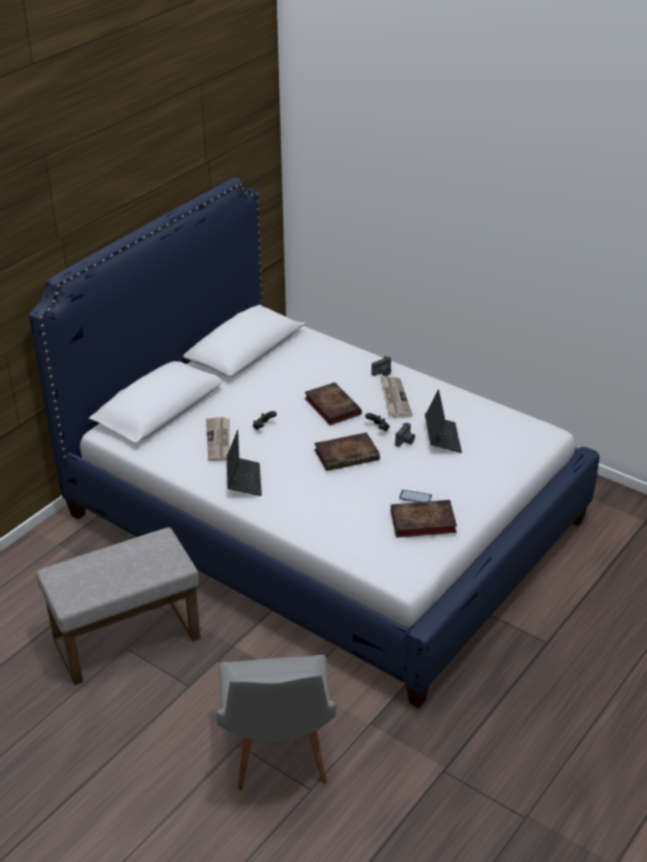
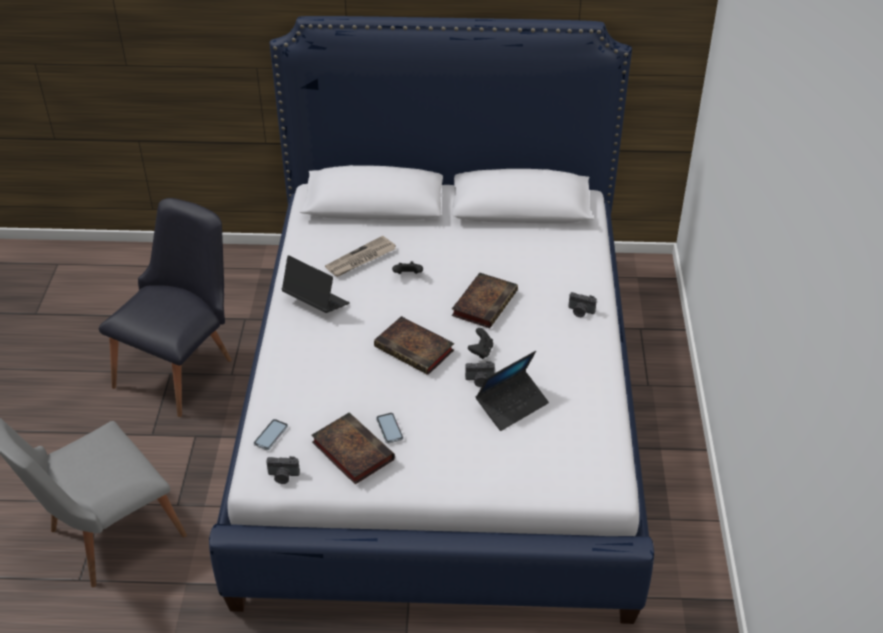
camera: 55 degrees right, 5 degrees up
grey ottoman [37,527,201,685] -> black chair [99,198,232,417]
laptop [227,430,262,496] -> laptop turned 105 degrees counterclockwise [281,255,350,313]
newspaper [381,376,413,418] -> none
none -> phone [254,419,288,450]
none -> camera [266,456,300,484]

